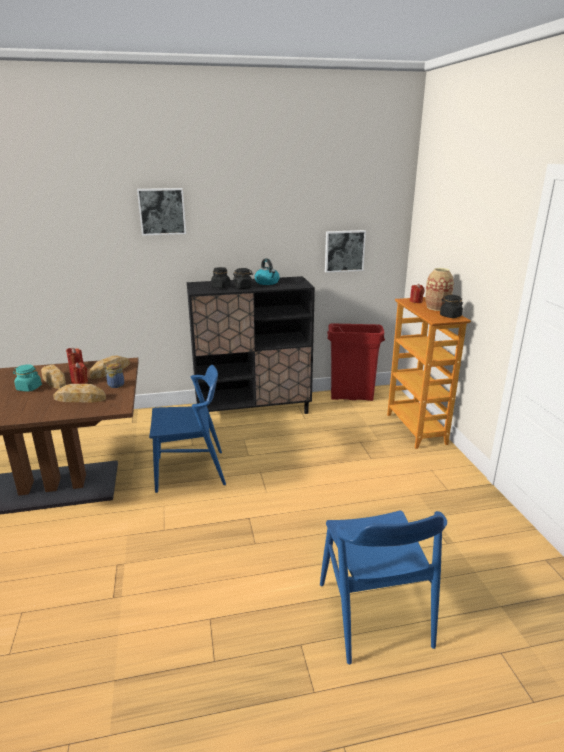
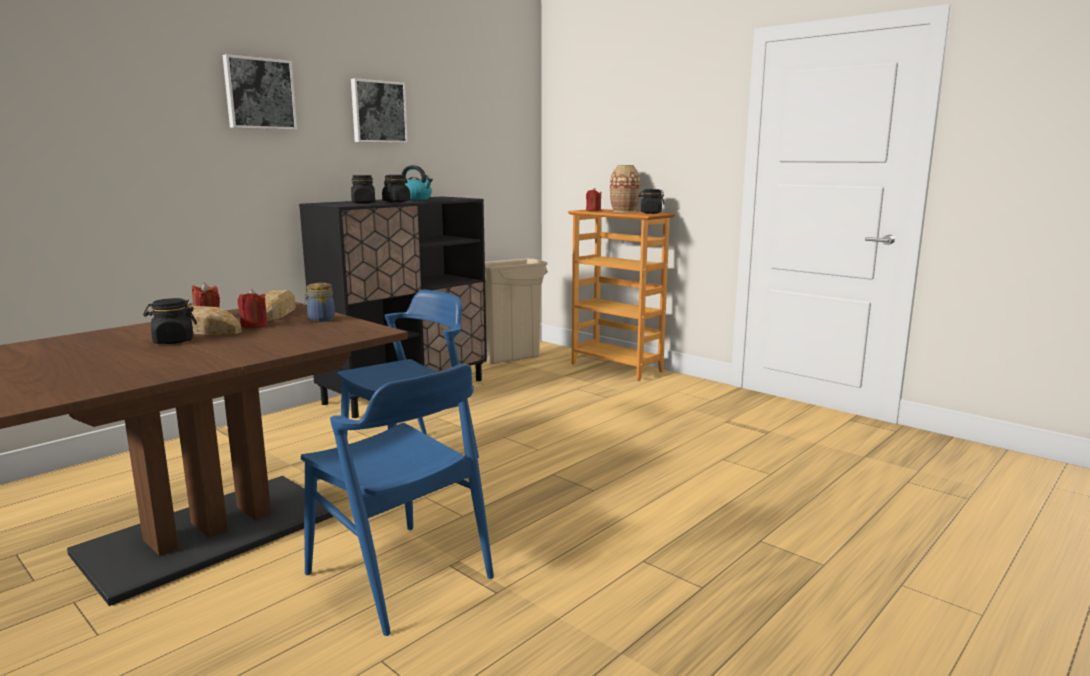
camera: 35 degrees left, 10 degrees down
turquoise jar [13,364,42,392] -> black jar [143,298,197,344]
bread [53,384,106,403] -> none
blue chair [320,511,447,664] -> blue chair moved to [301,363,494,636]
picture [325,230,366,273] -> picture moved to [351,78,408,143]
red trash can [327,323,385,401] -> beige trash can [485,258,548,364]

